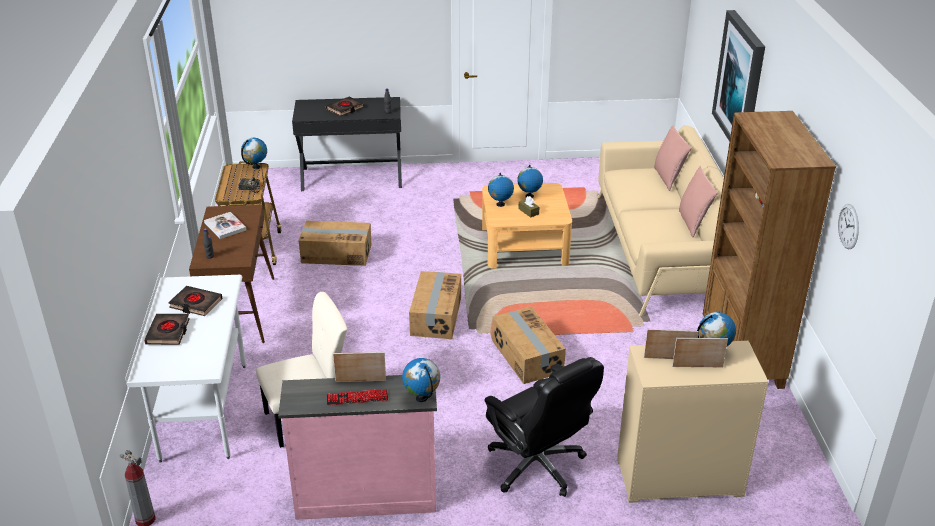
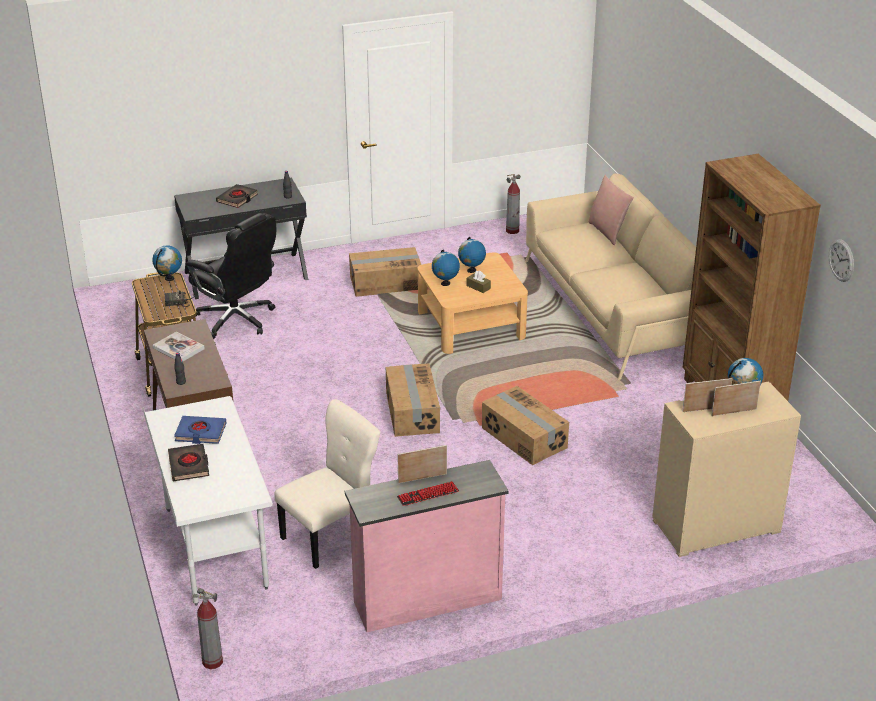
camera: 15 degrees left, 0 degrees up
black book [168,286,223,316] -> blue book [174,416,227,444]
cardboard box [298,221,371,266] -> cardboard box moved to [349,247,421,297]
globe [402,358,440,402] -> none
black office chair [485,357,604,497] -> black office chair moved to [186,213,276,339]
pink pillow [679,166,718,237] -> none
picture [712,10,765,142] -> none
none -> fire extinguisher [506,174,521,234]

